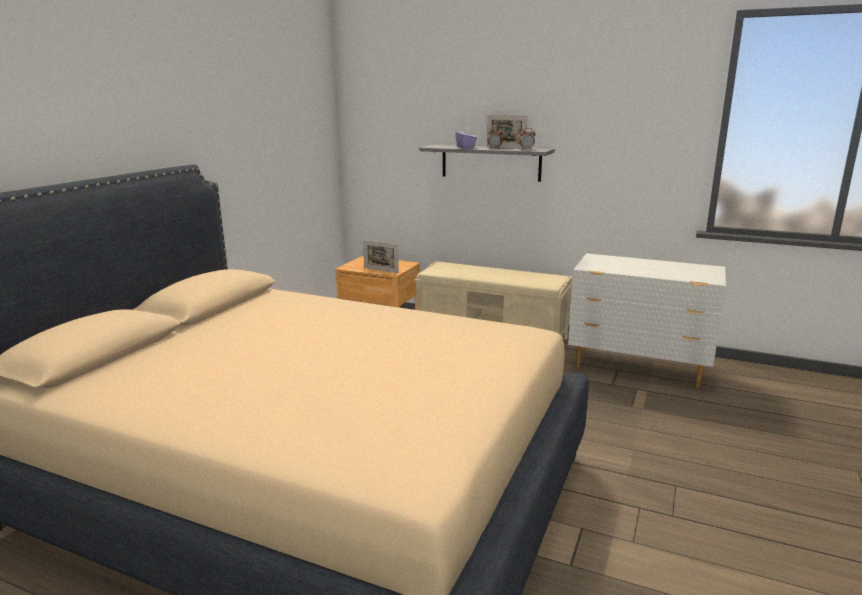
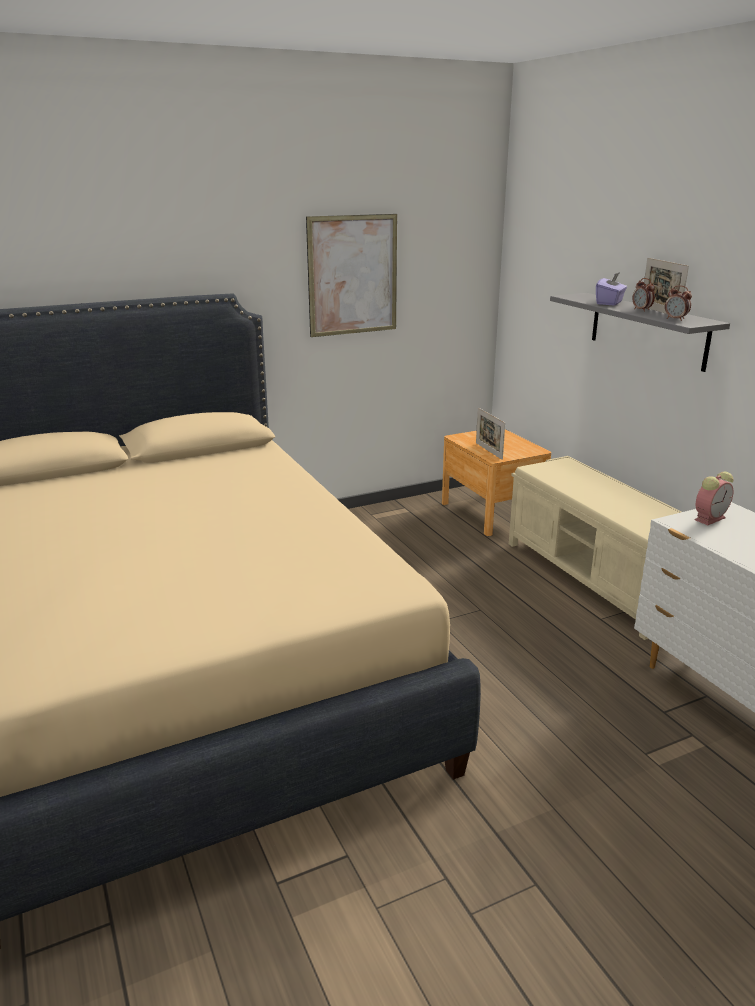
camera: 40 degrees right, 5 degrees up
none -> picture [306,214,397,337]
none -> alarm clock [695,471,734,525]

